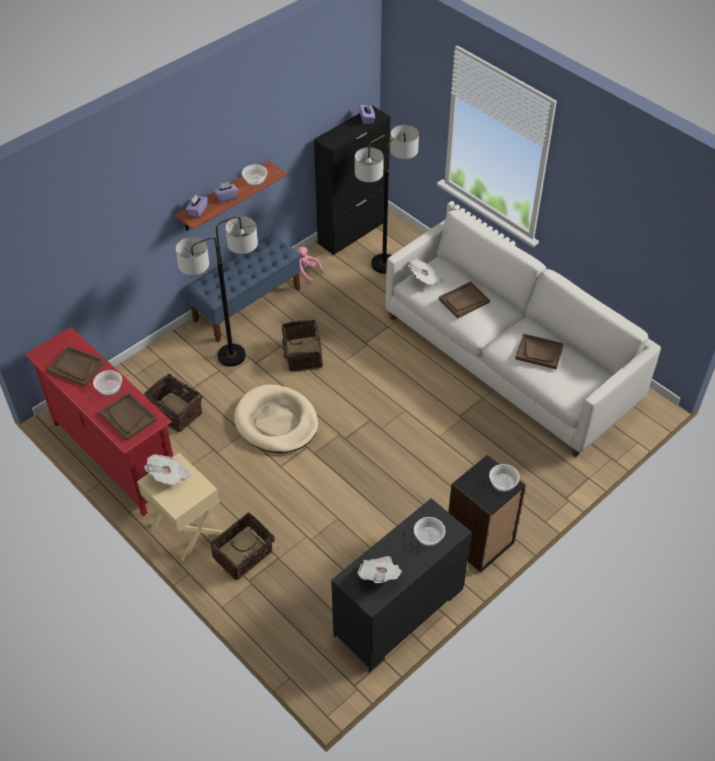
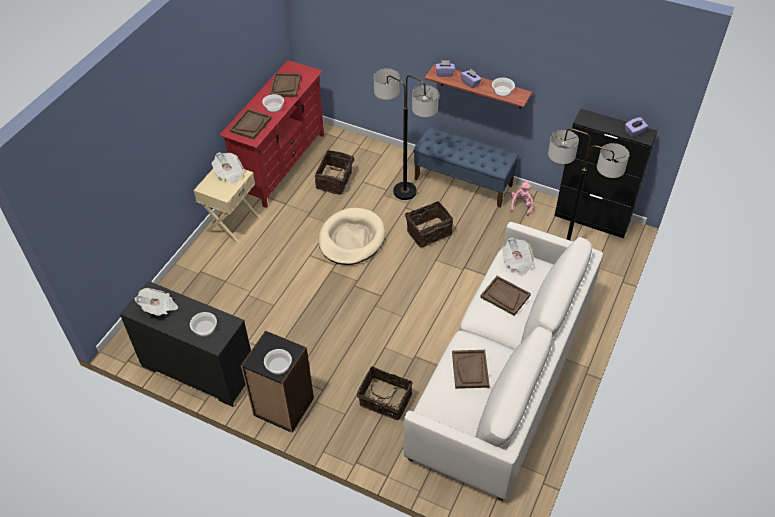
camera: 70 degrees right, 0 degrees up
basket [210,512,279,580] -> basket moved to [357,366,413,420]

